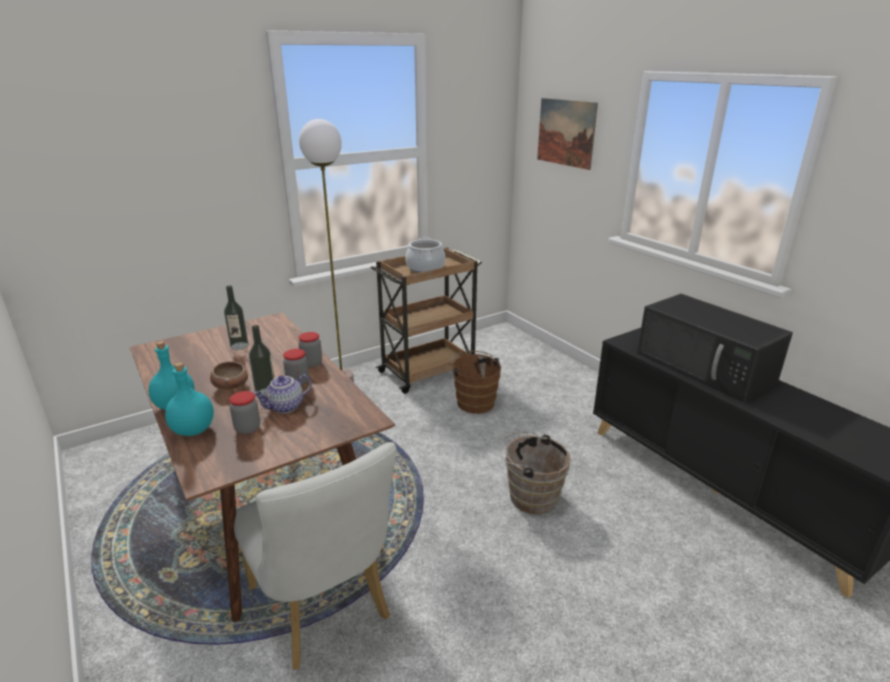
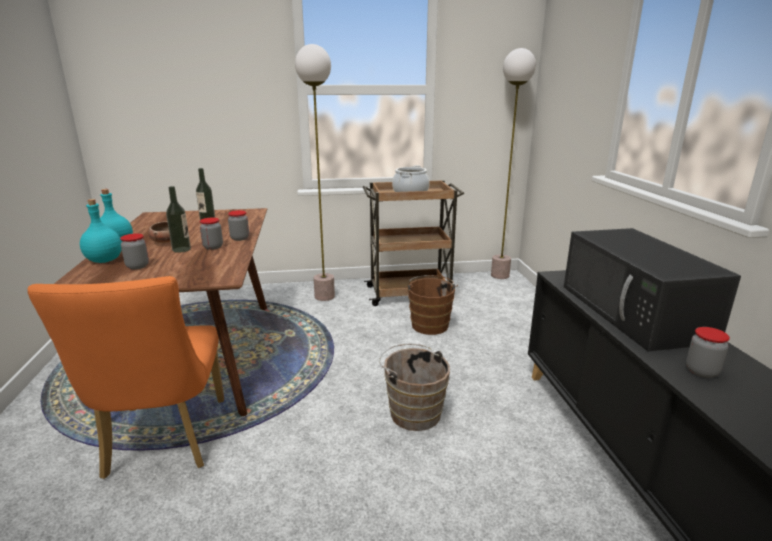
camera: 25 degrees right, 5 degrees down
white chair [234,442,397,670] -> orange chair [27,276,224,479]
teapot [254,374,312,413] -> none
picture [537,98,598,170] -> none
none -> floor lamp [491,48,536,279]
none -> jar [686,327,730,378]

